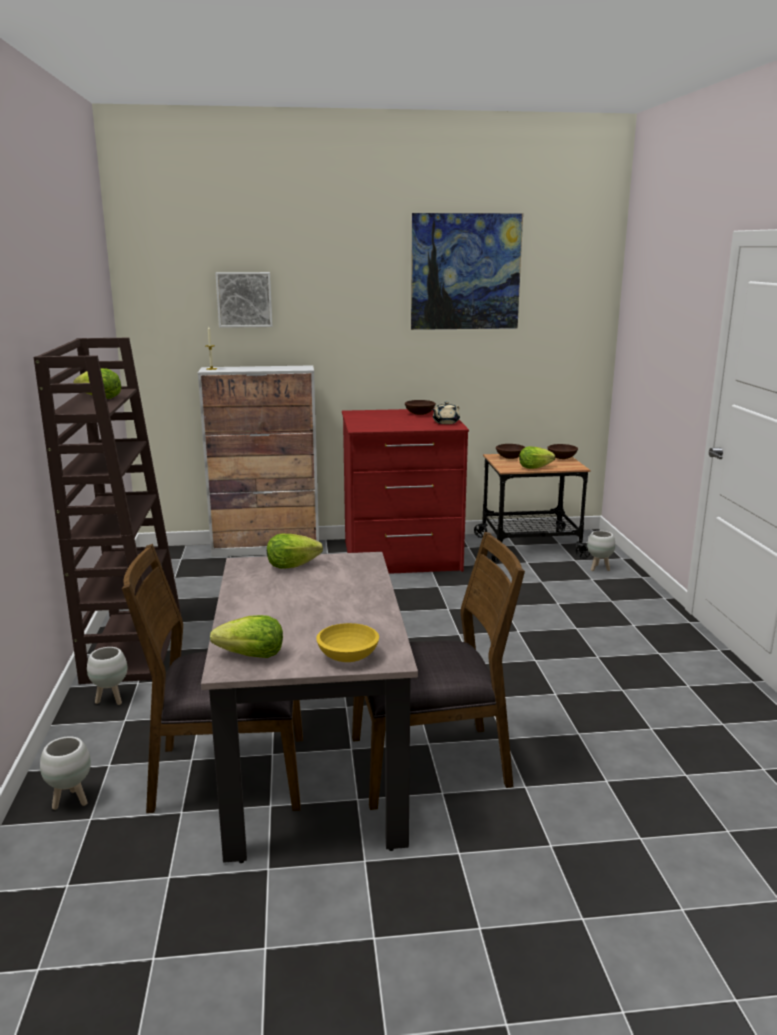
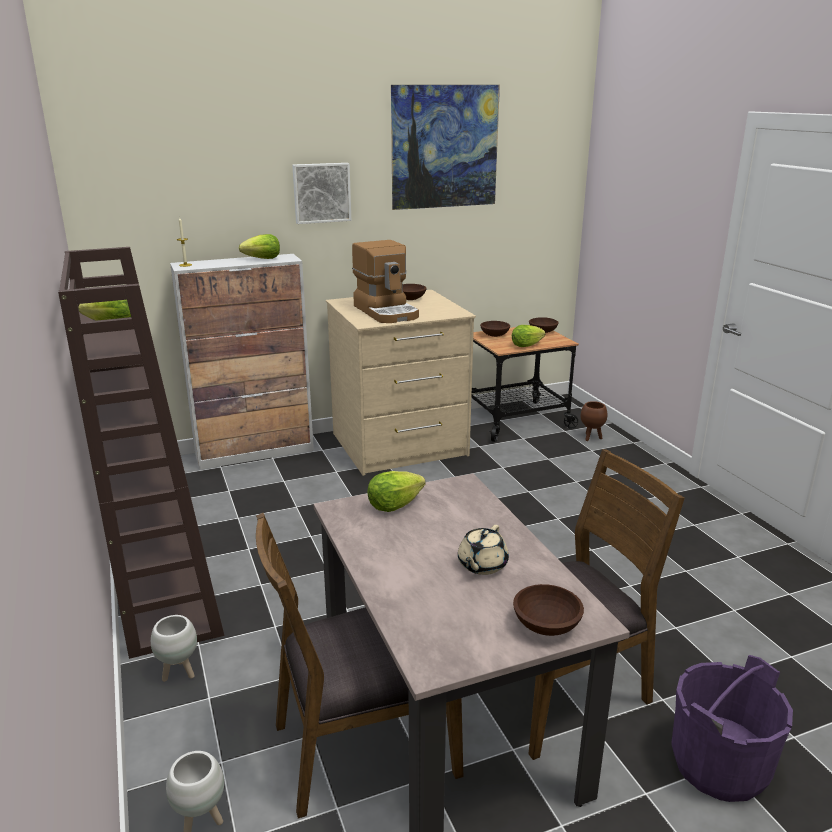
camera: 15 degrees left, 5 degrees up
lettuce [210,615,283,658] -> lettuce moved to [239,234,280,259]
picture [216,272,272,328] -> picture moved to [292,163,351,224]
yellow bowl [316,623,379,662] -> brown bowl [513,584,584,636]
red dresser [342,409,469,574] -> beige dresser [326,290,476,476]
beige teapot [432,401,460,424] -> beige teapot moved to [458,525,509,575]
white planter [587,531,615,571] -> brown planter [581,401,607,441]
none -> coffee machine [352,240,419,323]
none -> purple bucket [671,655,793,802]

